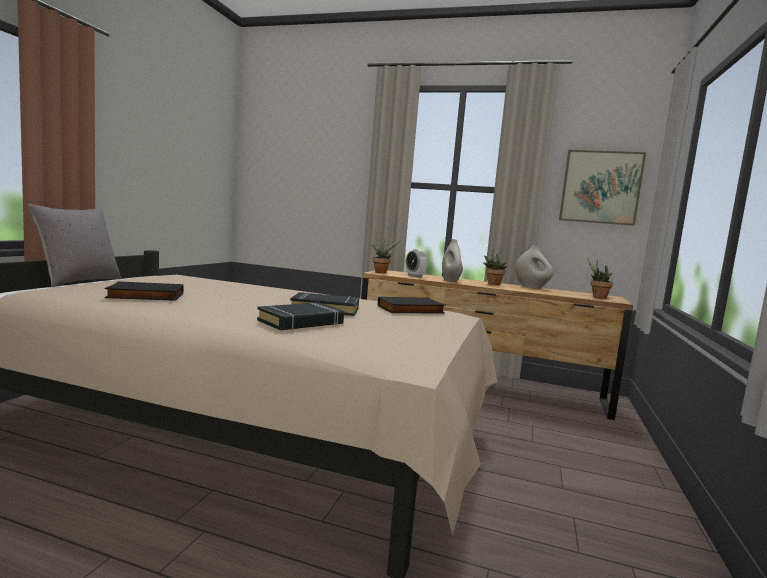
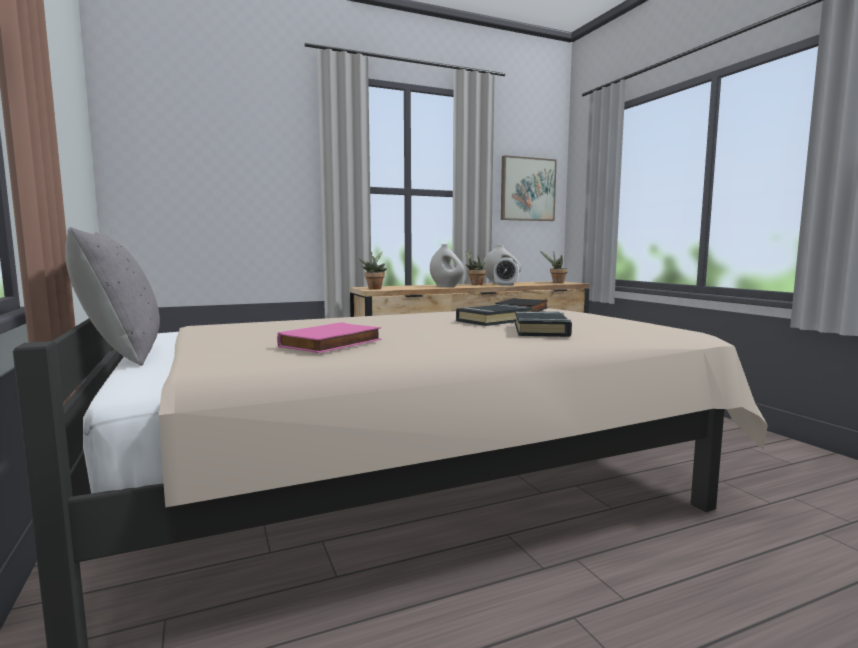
camera: 40 degrees left, 0 degrees up
black book [105,281,183,301] -> pink book [277,322,382,353]
alarm clock [406,249,427,277] -> alarm clock moved to [494,258,519,286]

